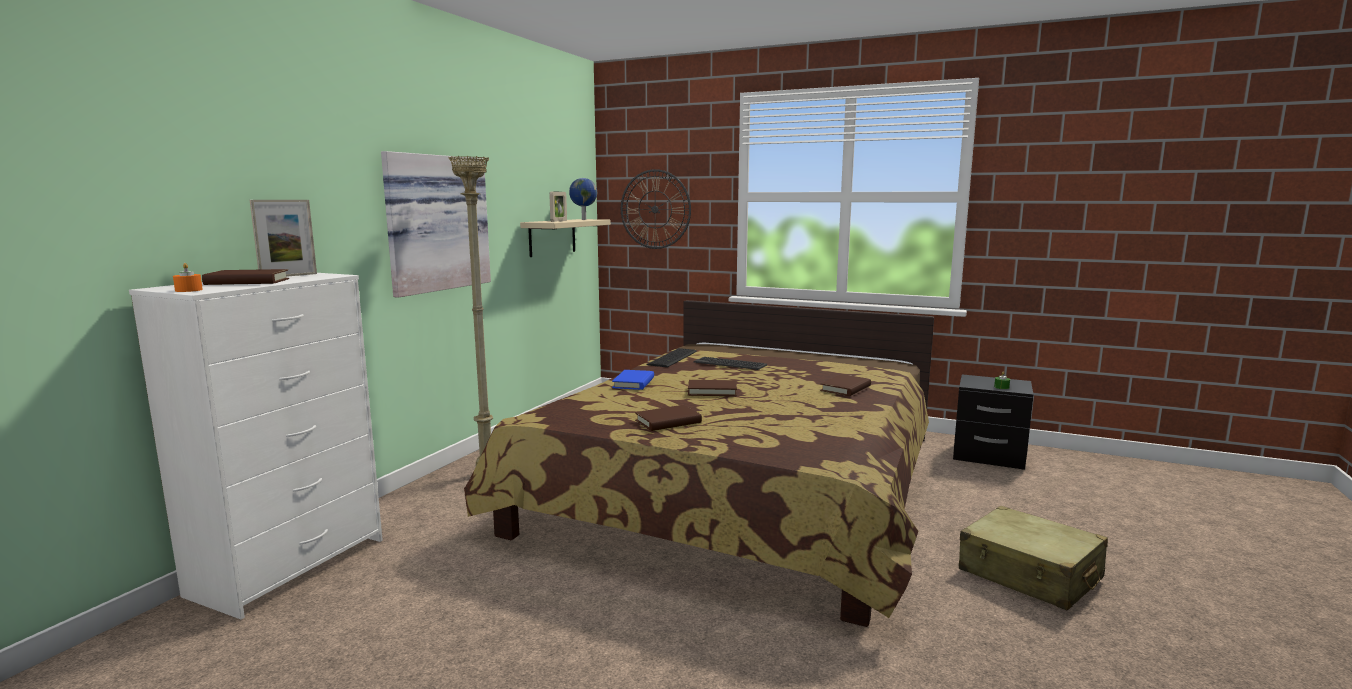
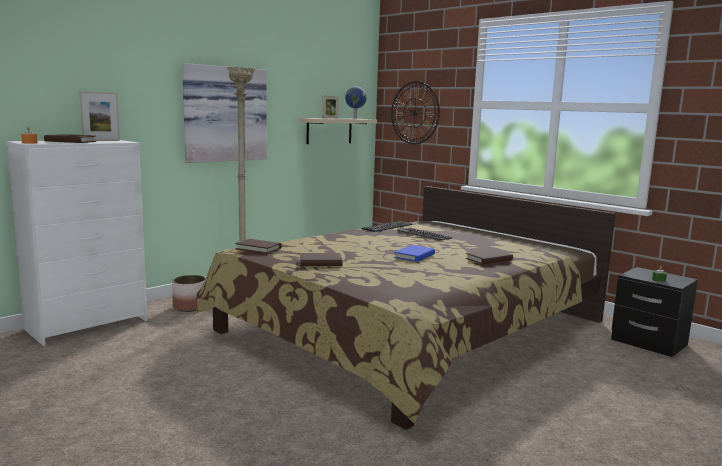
camera: 20 degrees right, 0 degrees up
blue book [612,370,654,390] -> blue book moved to [394,245,435,262]
brown book [688,380,737,396] -> brown book moved to [235,239,282,254]
beige suitcase [959,506,1108,610] -> none
none -> planter [172,275,206,312]

